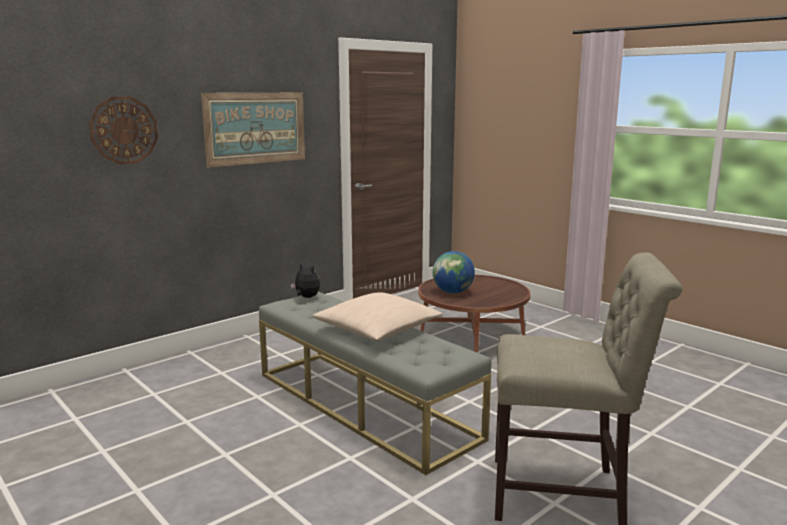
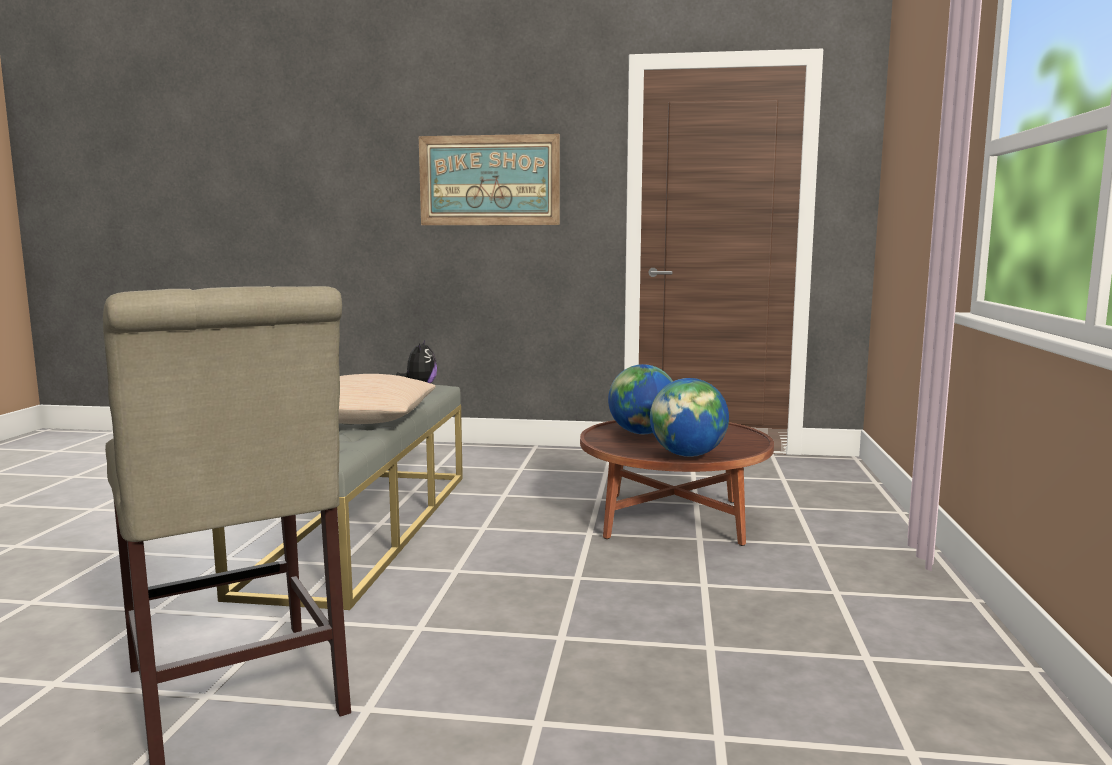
camera: 50 degrees right, 5 degrees down
wall clock [89,96,158,164] -> none
none -> globe [650,378,729,457]

